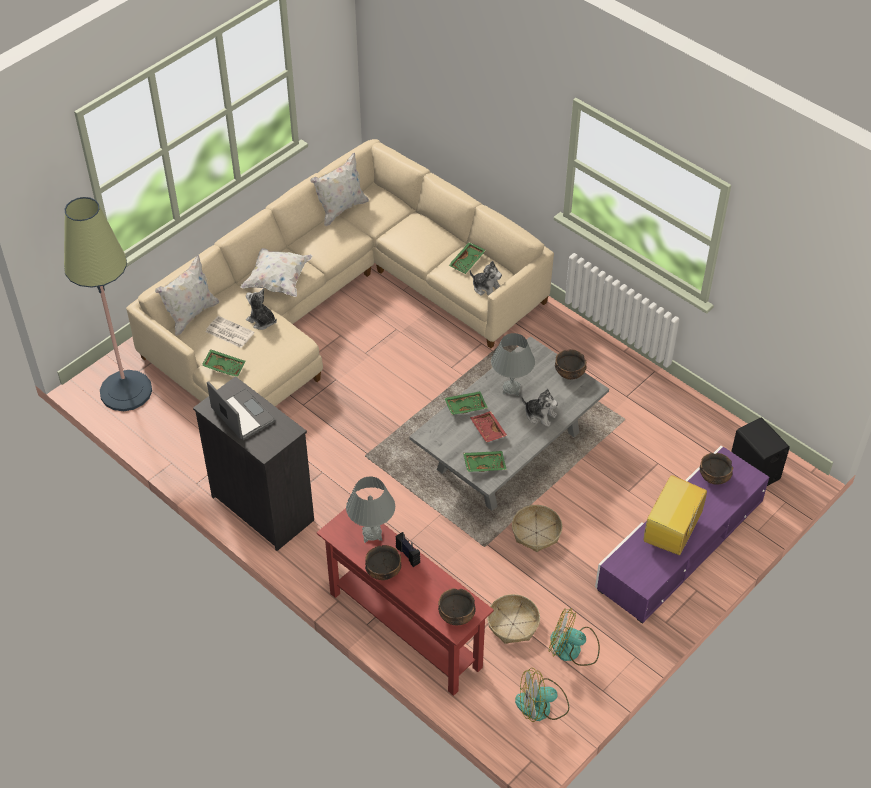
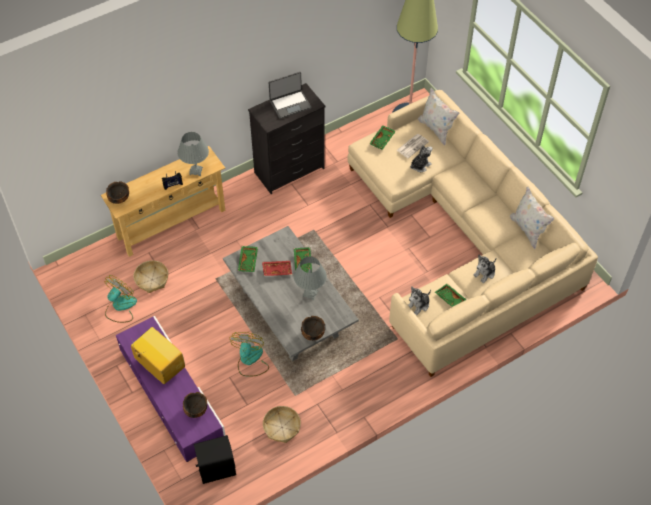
camera: 105 degrees right, 5 degrees up
white pillow [240,248,313,297] -> none
red console table [317,508,494,696] -> beige console table [101,146,225,257]
bowl [365,545,401,580] -> none
basket [512,505,562,552] -> basket moved to [263,406,301,443]
fan [515,668,569,722] -> fan moved to [229,332,269,377]
plush toy [522,389,558,427] -> plush toy moved to [473,255,497,283]

